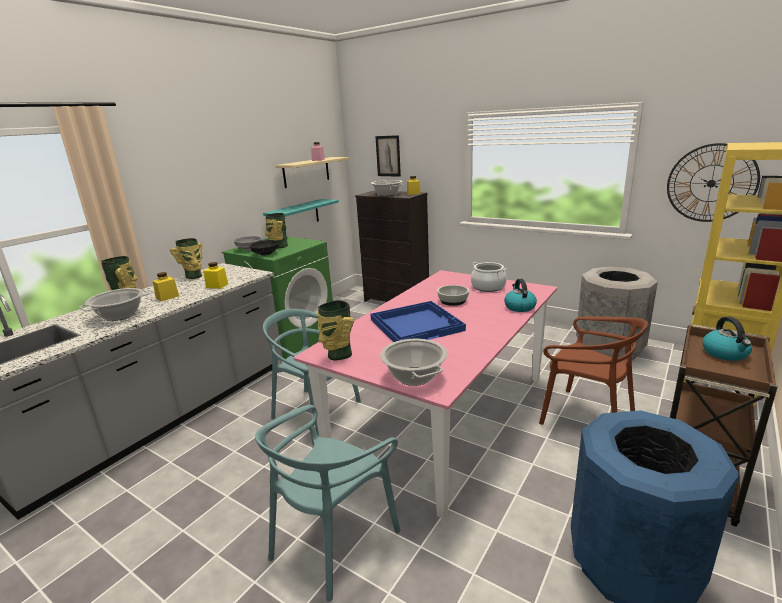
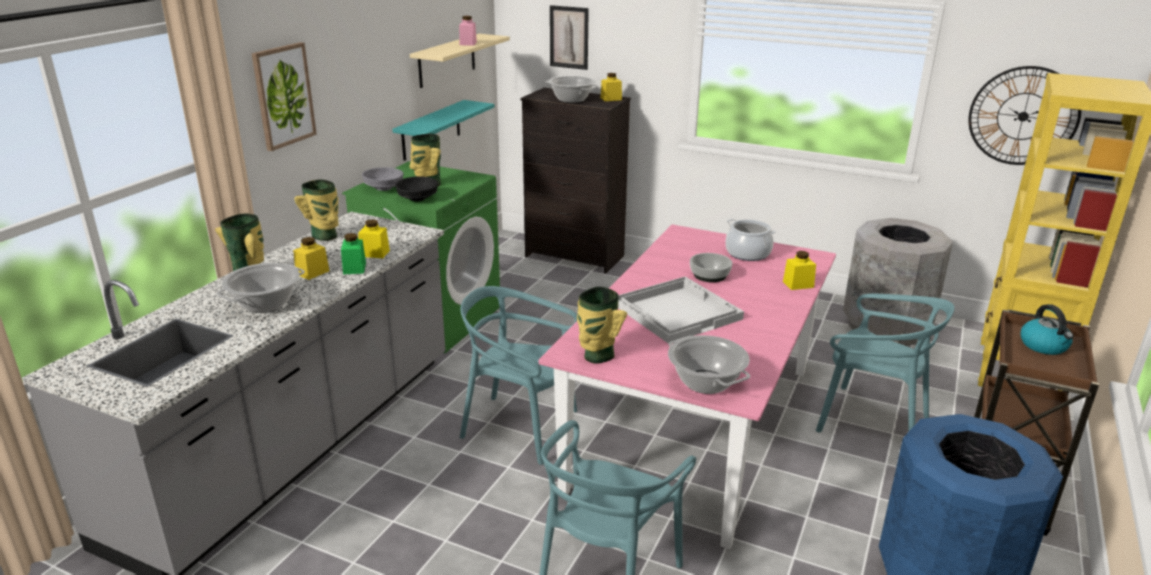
camera: 10 degrees left, 5 degrees up
blue tray [371,301,466,342] -> white tray [618,277,744,344]
kettle [504,279,537,312] -> yellow jar [783,251,816,290]
brown chair [539,316,648,425] -> turquoise chair [816,294,955,432]
none -> picture [251,42,317,151]
none -> green jar [341,233,366,274]

